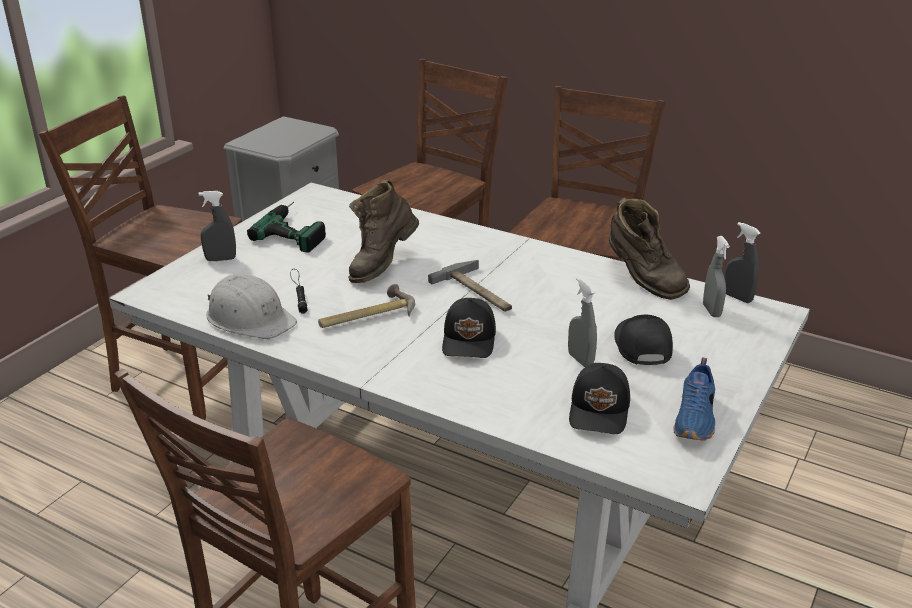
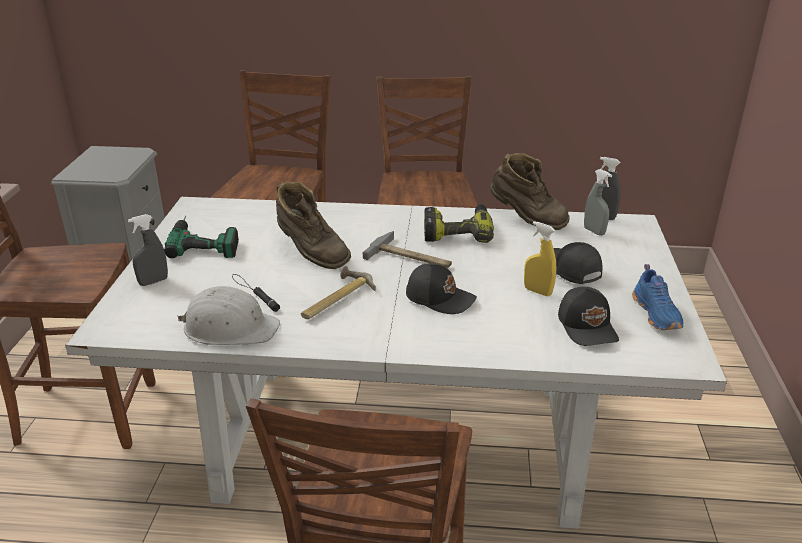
camera: 25 degrees left, 0 degrees up
brown boot [348,180,419,283] -> brown boot turned 60 degrees counterclockwise [276,182,351,269]
black cap [442,298,496,358] -> black cap turned 45 degrees counterclockwise [406,263,477,314]
grey spray bottle [568,277,597,367] -> yellow spray bottle [524,221,556,296]
none -> power drill [424,204,494,243]

